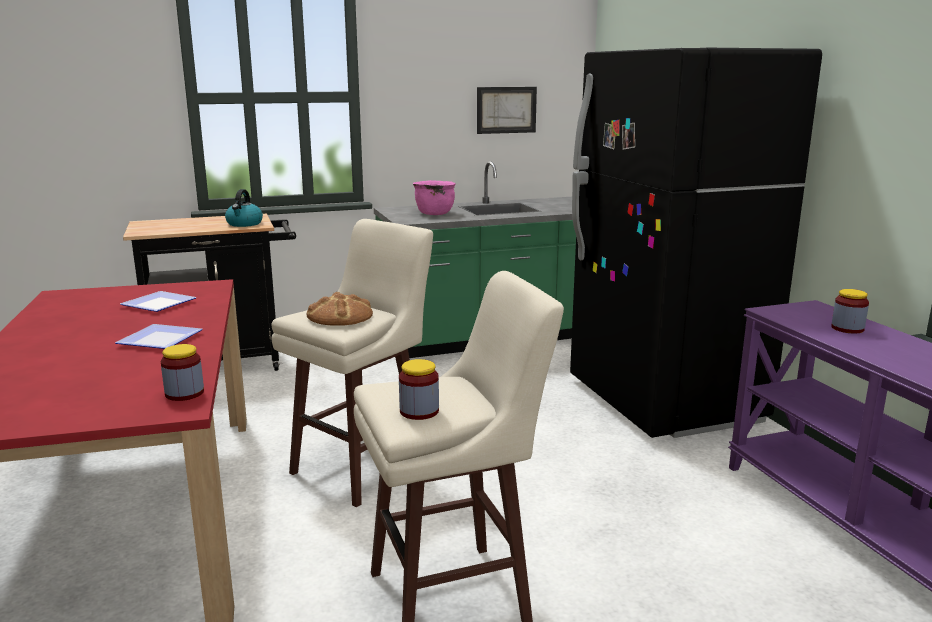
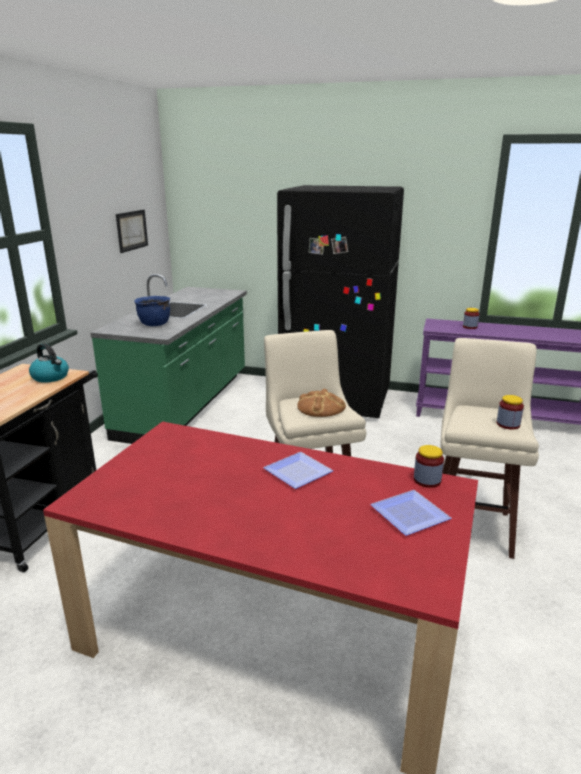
camera: 55 degrees left, 5 degrees up
plate [120,291,197,312] -> plate moved to [370,490,452,536]
pink cooking pot [413,180,456,215] -> blue cooking pot [134,296,170,326]

